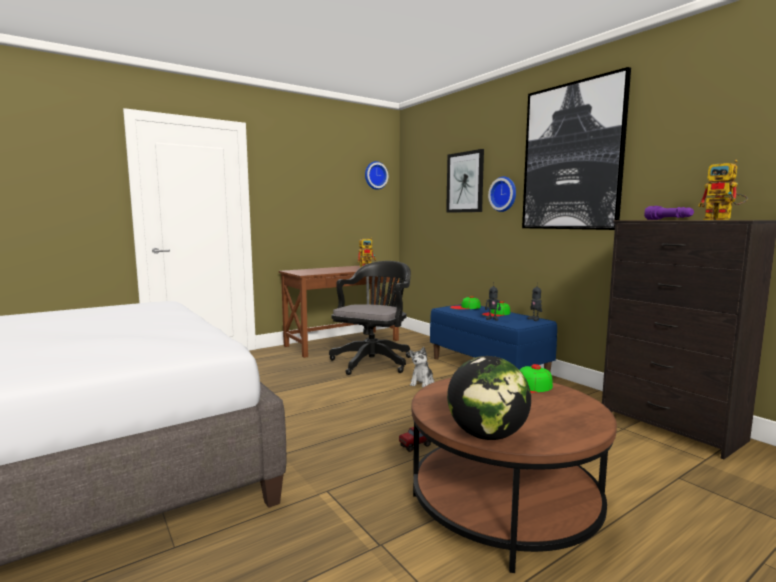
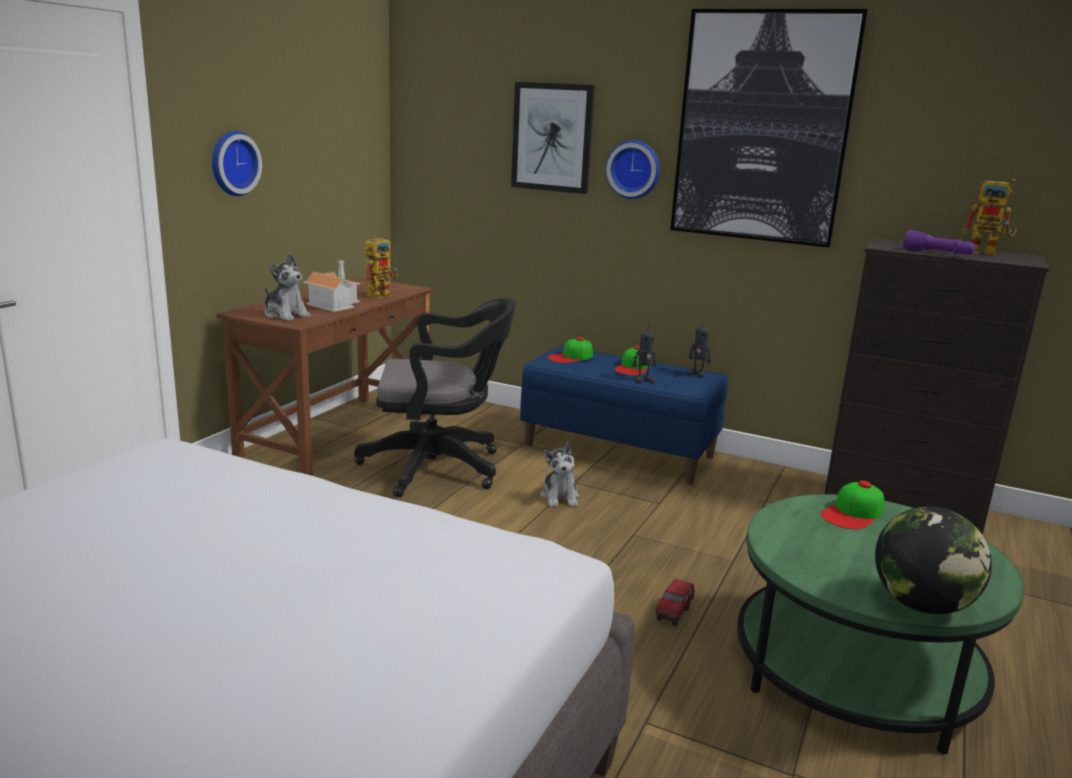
camera: 30 degrees left, 10 degrees up
black office chair [329,261,411,375] -> black office chair turned 90 degrees clockwise [354,298,516,497]
wall clock [365,161,388,190] -> wall clock moved to [212,131,262,196]
brown coffee table [411,378,617,573] -> green coffee table [737,494,1025,755]
none -> plush toy [265,254,311,321]
none -> toy house [303,260,360,312]

